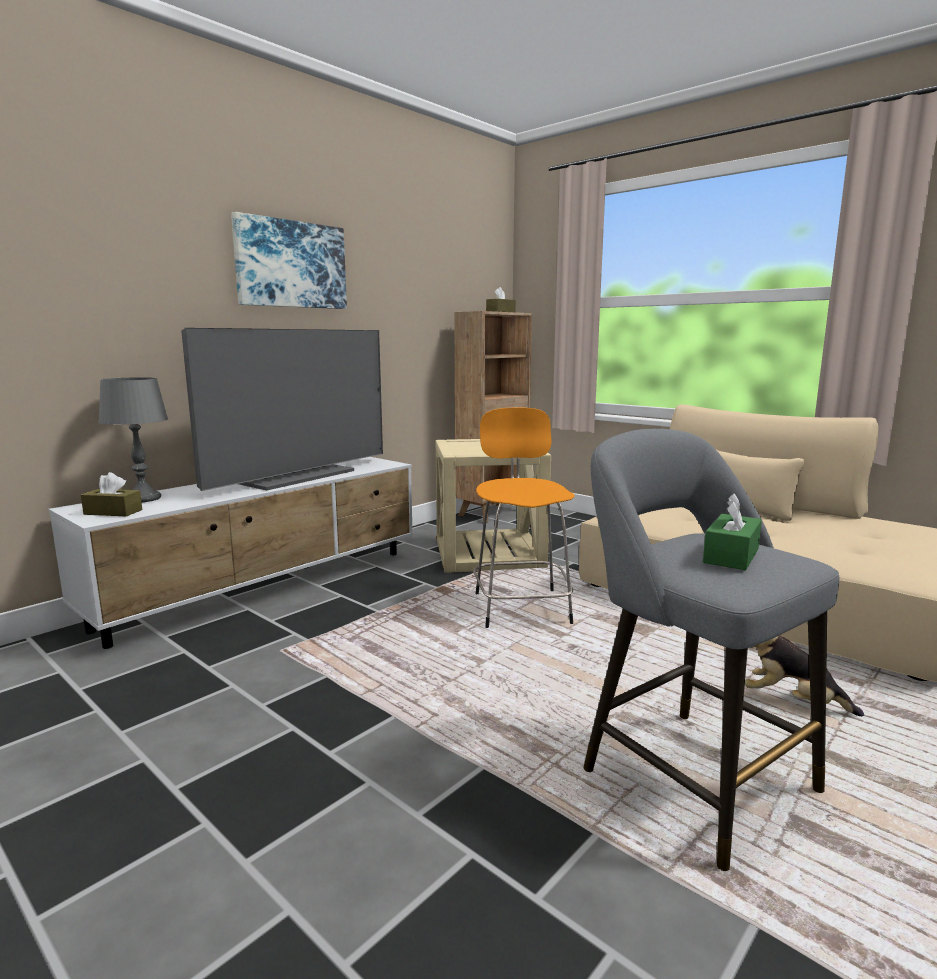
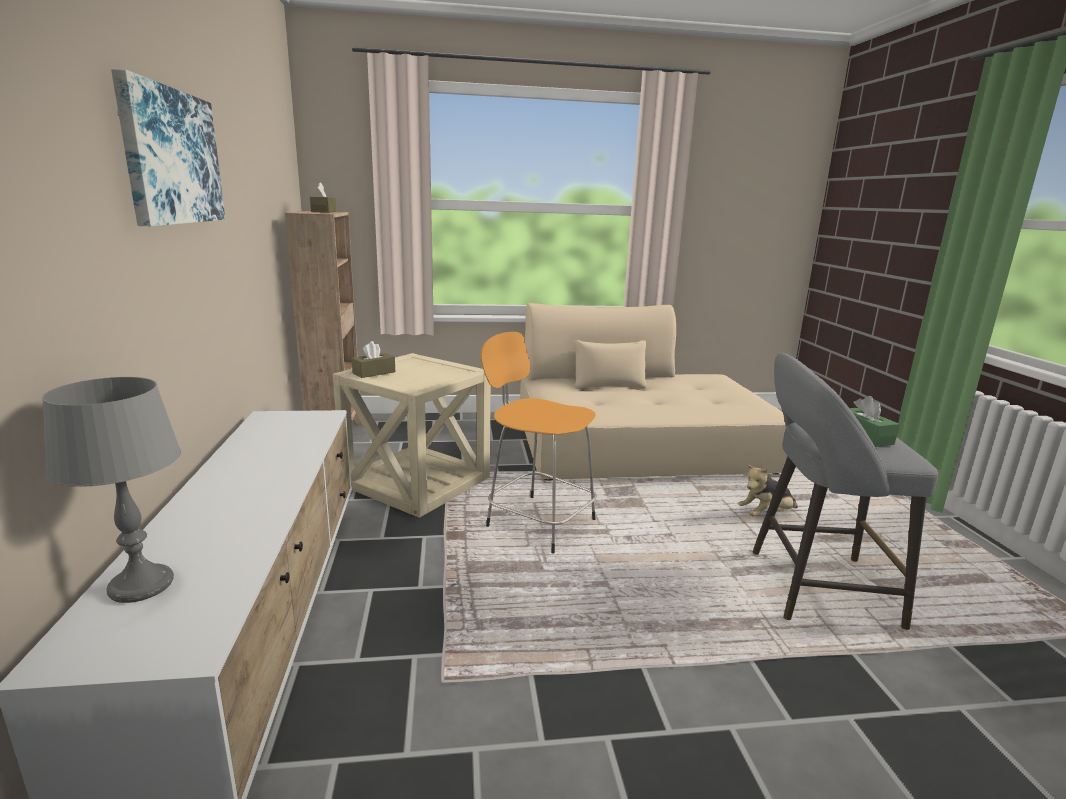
camera: 50 degrees left, 5 degrees up
brown tissue box [81,472,142,516] -> brown tissue box moved to [352,341,395,378]
television [181,328,383,491] -> none

